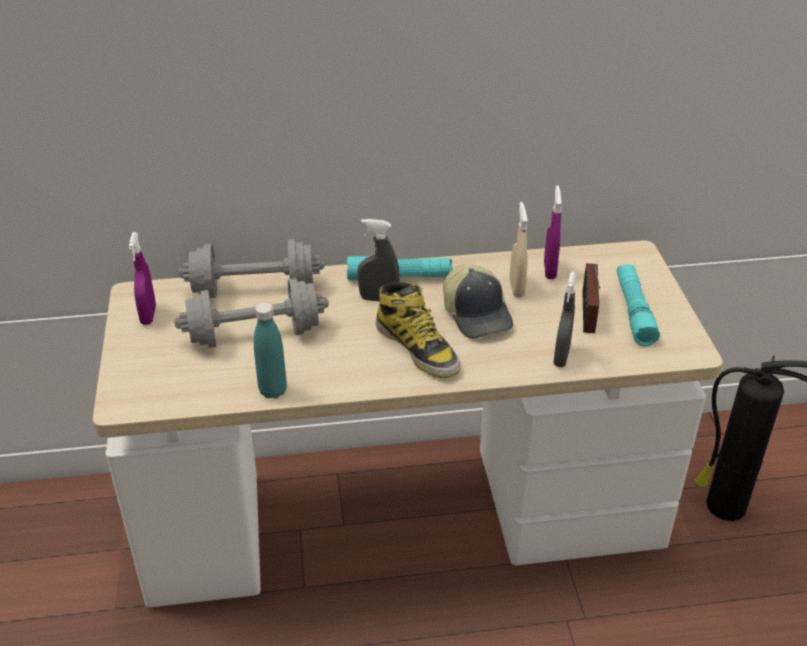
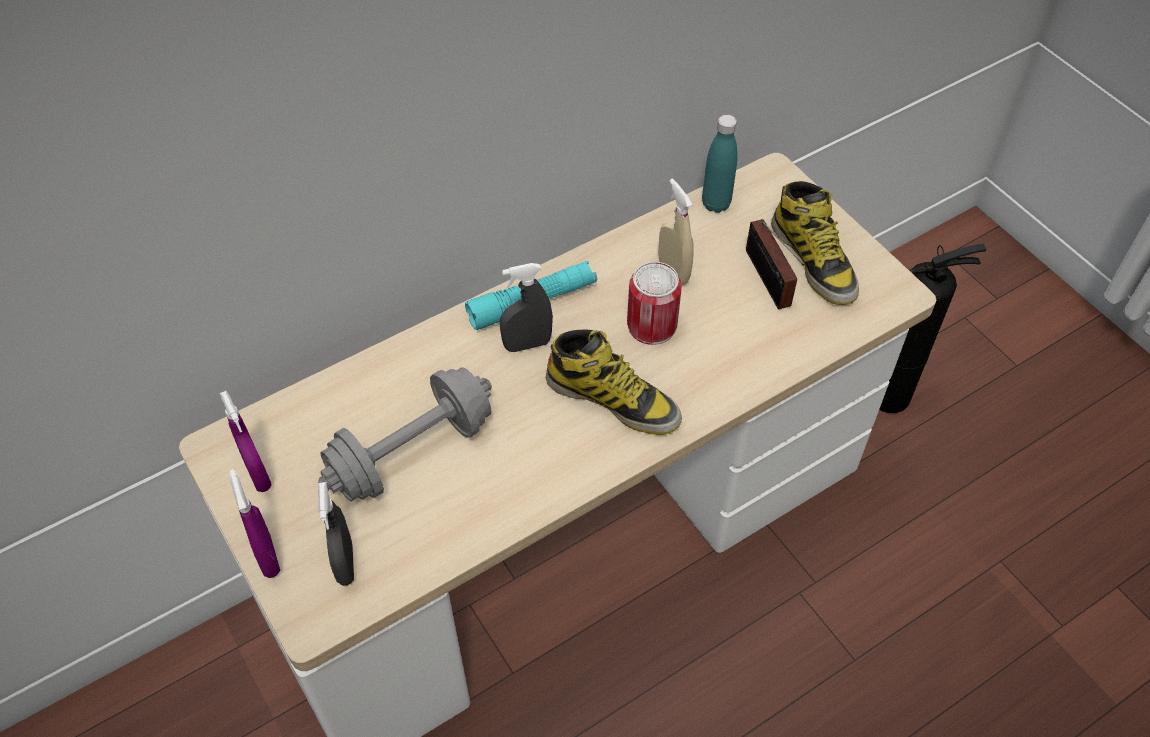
camera: 25 degrees left, 15 degrees up
grey dumbbell [178,239,325,298] -> none
turquoise bottle [254,302,287,398] -> turquoise bottle moved to [702,115,738,213]
cap [443,264,513,339] -> can [627,262,682,345]
purple spray bottle [544,185,562,279] -> purple spray bottle moved to [229,469,280,578]
grey spray bottle [553,272,577,367] -> grey spray bottle moved to [318,482,354,586]
turquoise flashlight [617,264,660,346] -> boot [771,181,859,305]

